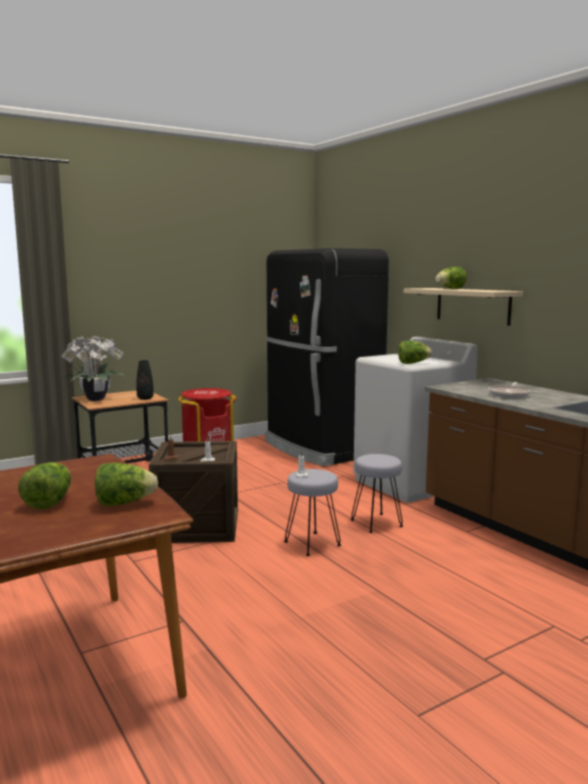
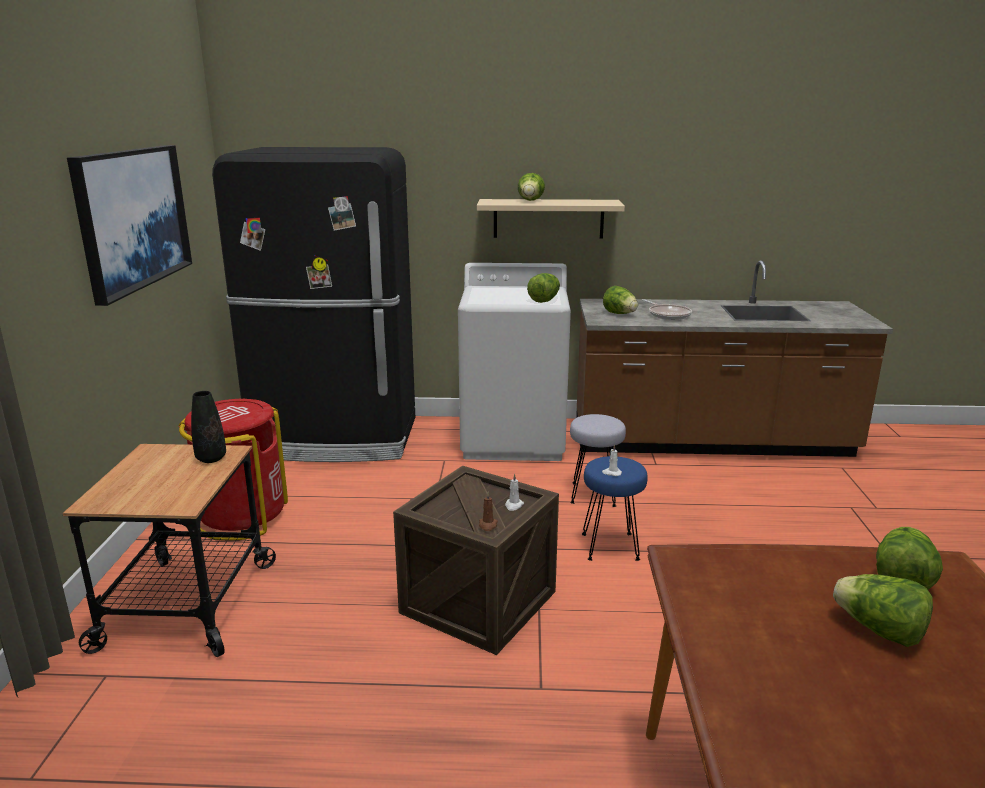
camera: 55 degrees left, 10 degrees up
potted plant [61,336,126,401] -> none
grey stool [284,469,341,556] -> blue stool [582,456,648,561]
none -> picture [67,145,192,306]
none -> lettuce [603,286,638,314]

